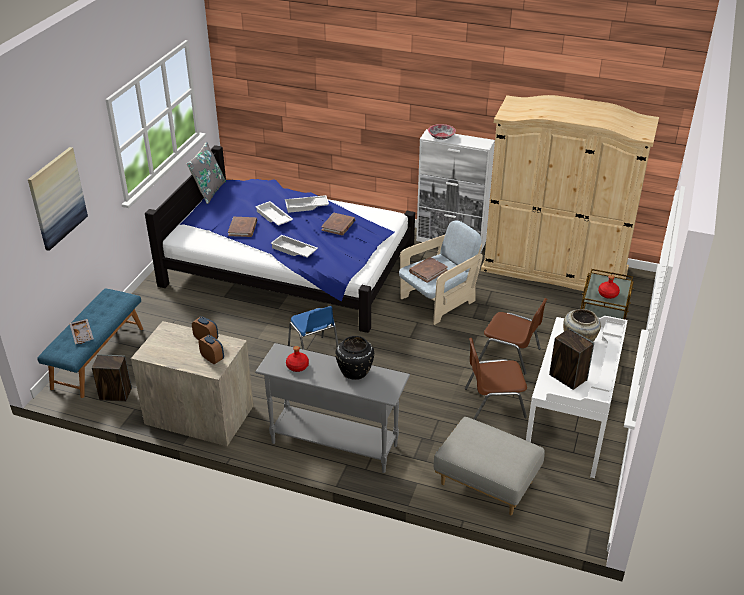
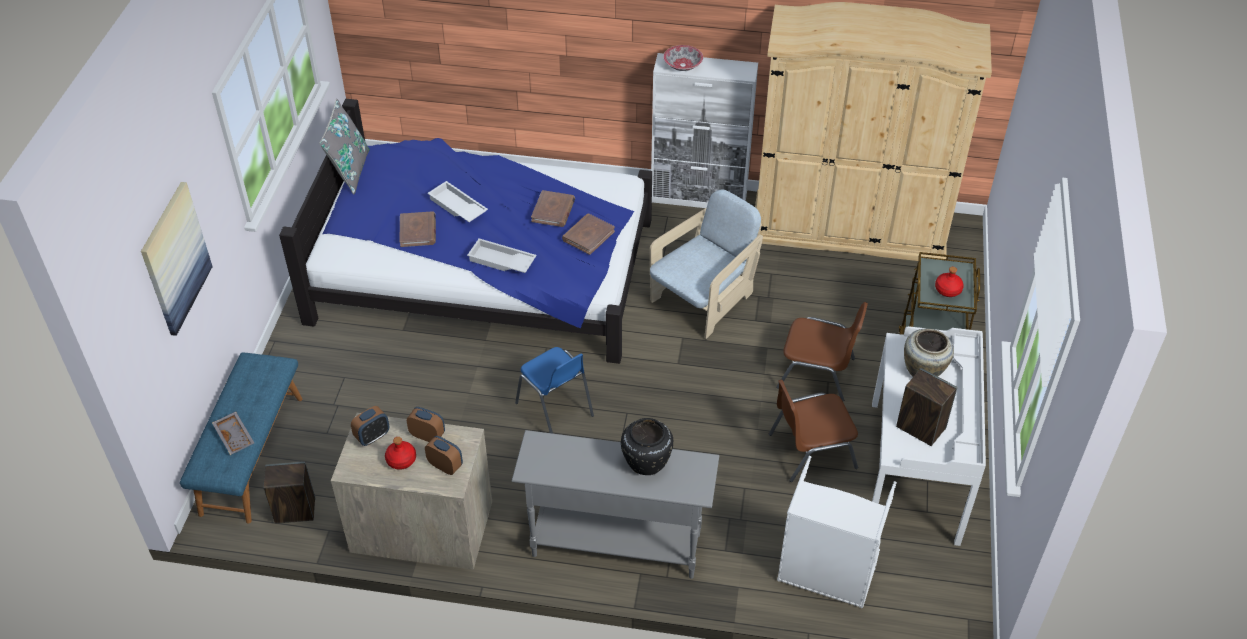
camera: 10 degrees left, 10 degrees up
white tray [285,195,329,213] -> none
red bottle [286,346,309,372] -> red bottle moved to [385,437,416,470]
brown book [409,257,448,283] -> brown book moved to [562,214,615,255]
grey ottoman [433,417,545,515] -> white laundry basket [777,456,897,608]
none -> alarm clock [351,406,389,446]

